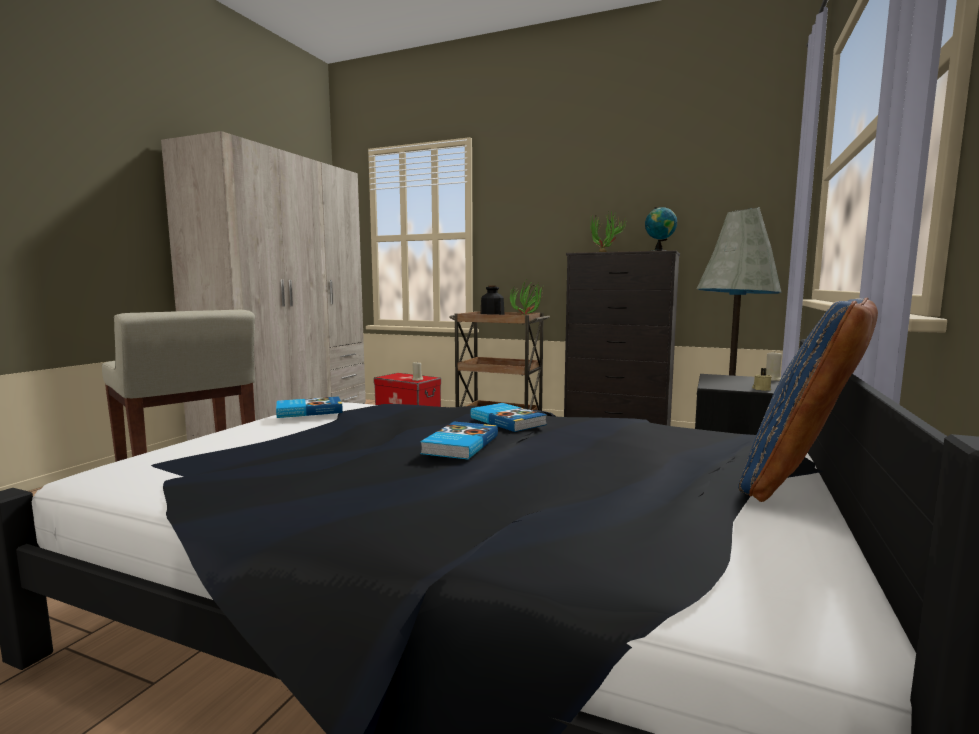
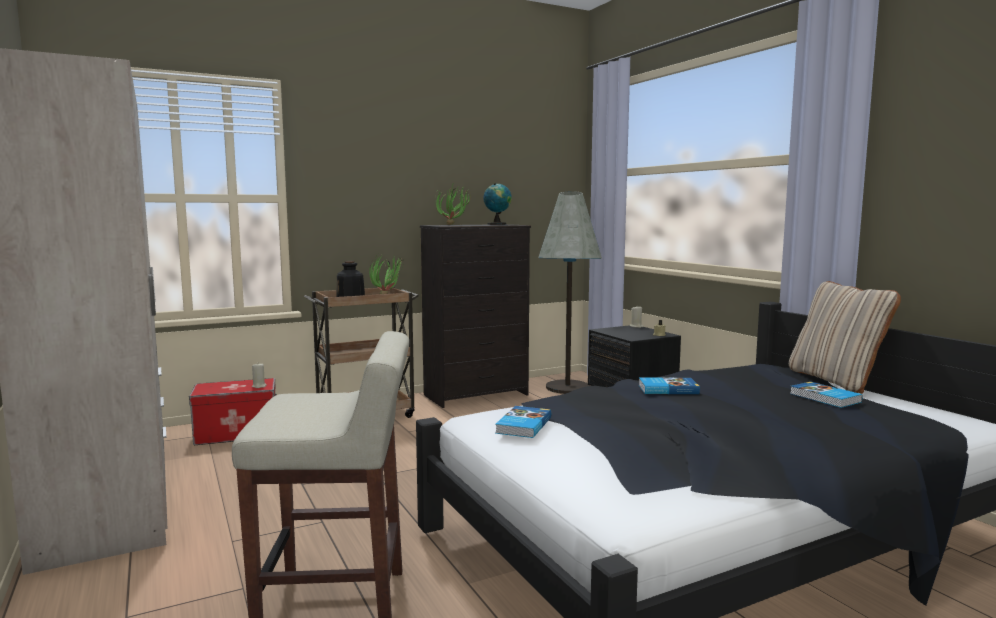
camera: 50 degrees left, 0 degrees up
book [420,422,498,459] -> book moved to [790,382,862,408]
blue pillow [738,297,878,502] -> beige pillow [789,281,901,394]

